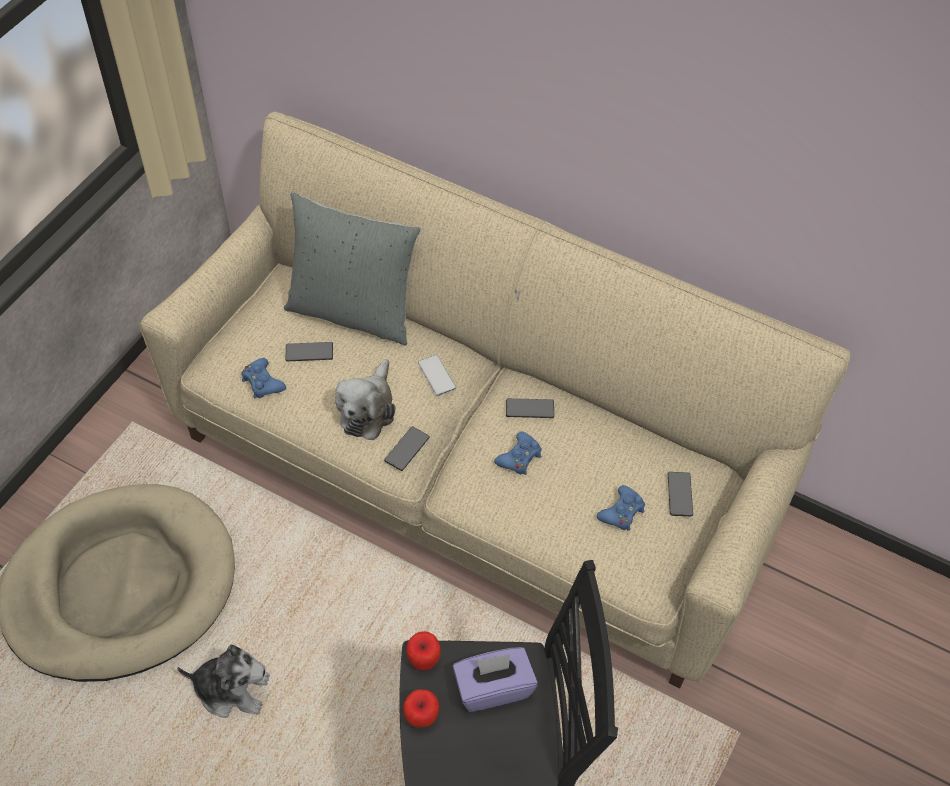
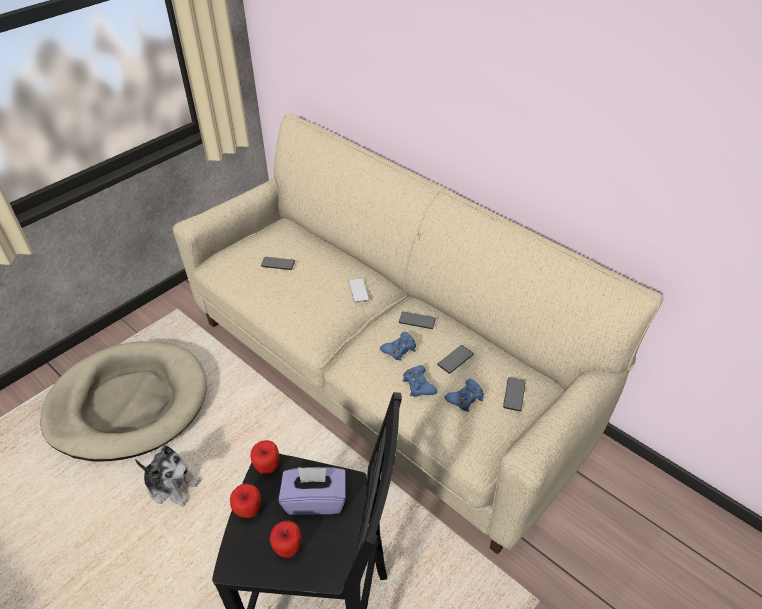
camera: 15 degrees right, 10 degrees down
blue game controller [242,358,286,398] -> blue game controller moved to [402,366,437,397]
grey pillow [284,192,421,345] -> none
plush toy [335,359,396,440] -> none
phone [384,427,430,471] -> phone moved to [437,345,474,374]
none -> apple [270,521,301,558]

